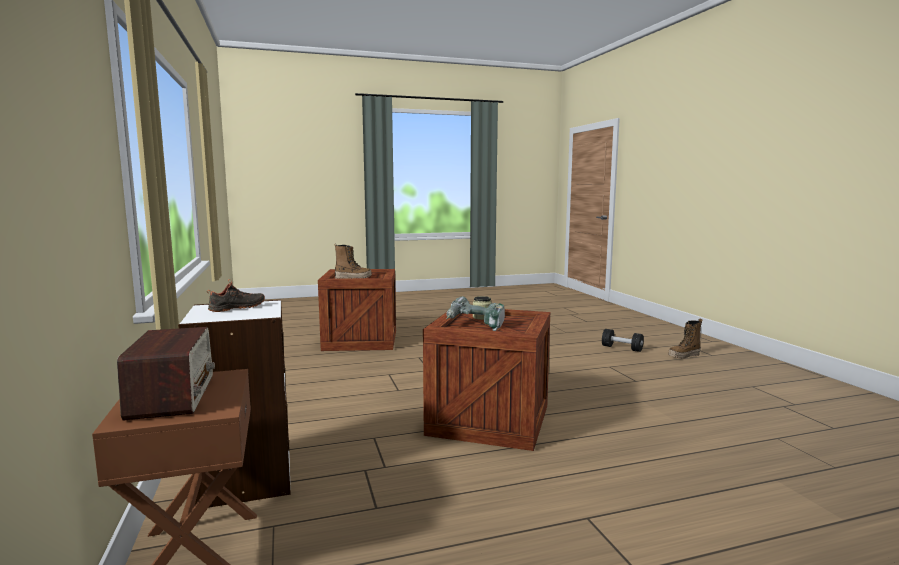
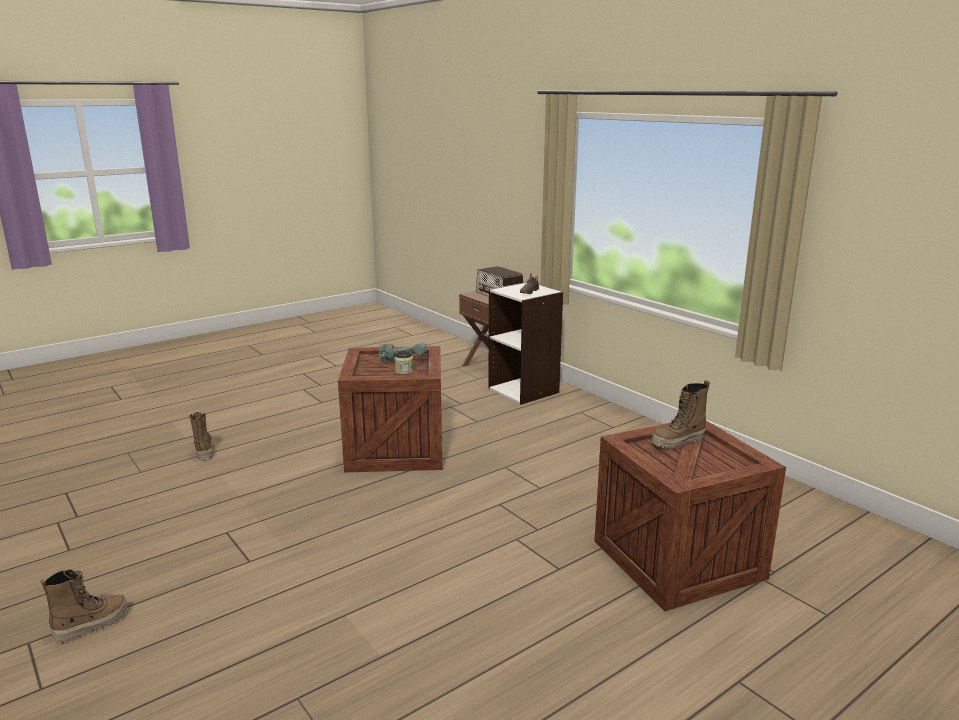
camera: 160 degrees right, 10 degrees up
black dumbbell [602,329,644,352] -> none
none -> boot [188,412,213,461]

